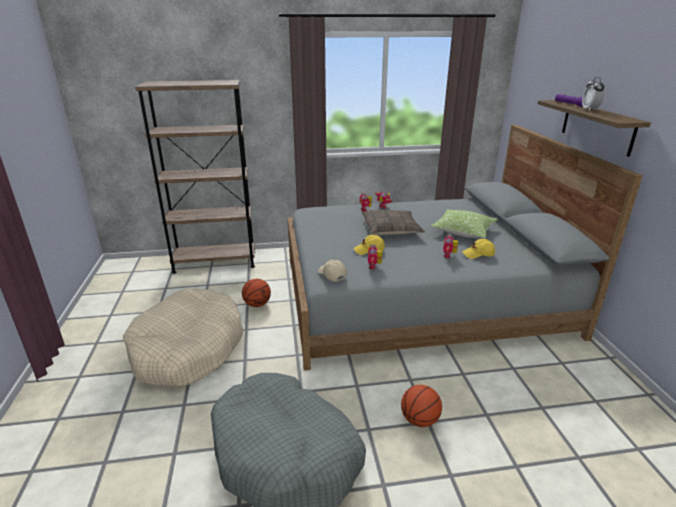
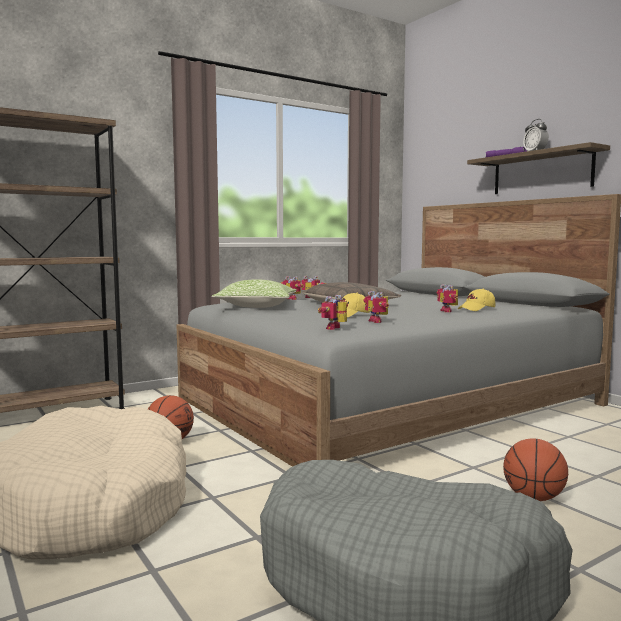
camera: 25 degrees left, 20 degrees down
beige cap [318,260,347,282] -> toy robot [318,295,348,330]
pillow [430,209,498,239] -> pillow moved to [211,280,297,308]

